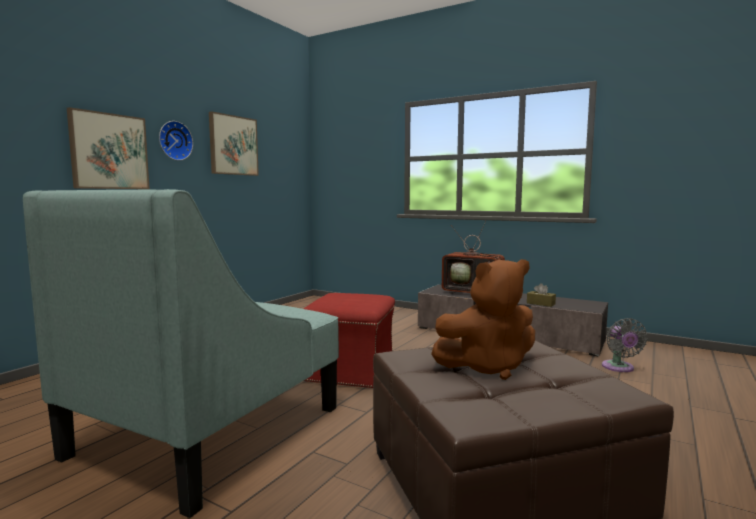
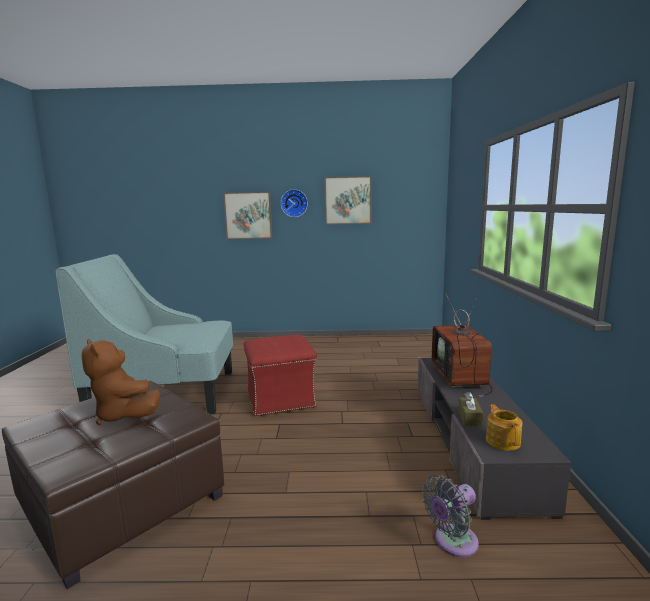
camera: 60 degrees right, 5 degrees up
none -> teapot [486,404,522,451]

